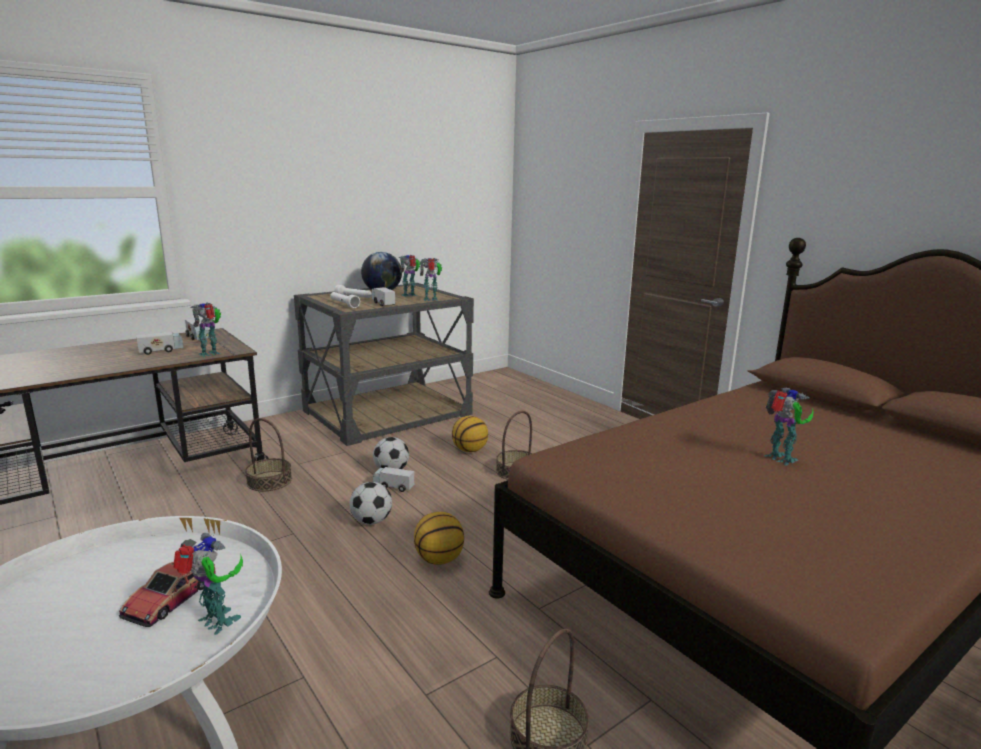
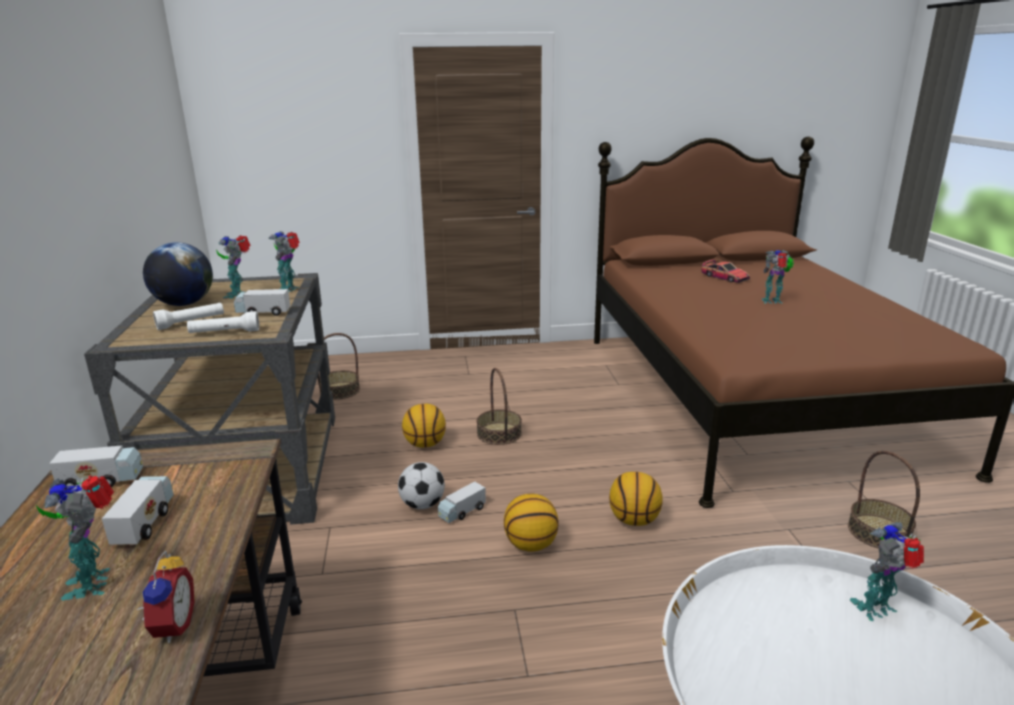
camera: 60 degrees left, 5 degrees up
toy car [119,562,215,627] -> toy car moved to [701,260,750,283]
toy robot [190,303,221,357] -> toy robot moved to [36,475,114,601]
basket [245,418,292,491] -> basket moved to [317,333,360,400]
football [349,482,392,525] -> basketball [504,494,559,551]
none -> alarm clock [135,551,194,643]

